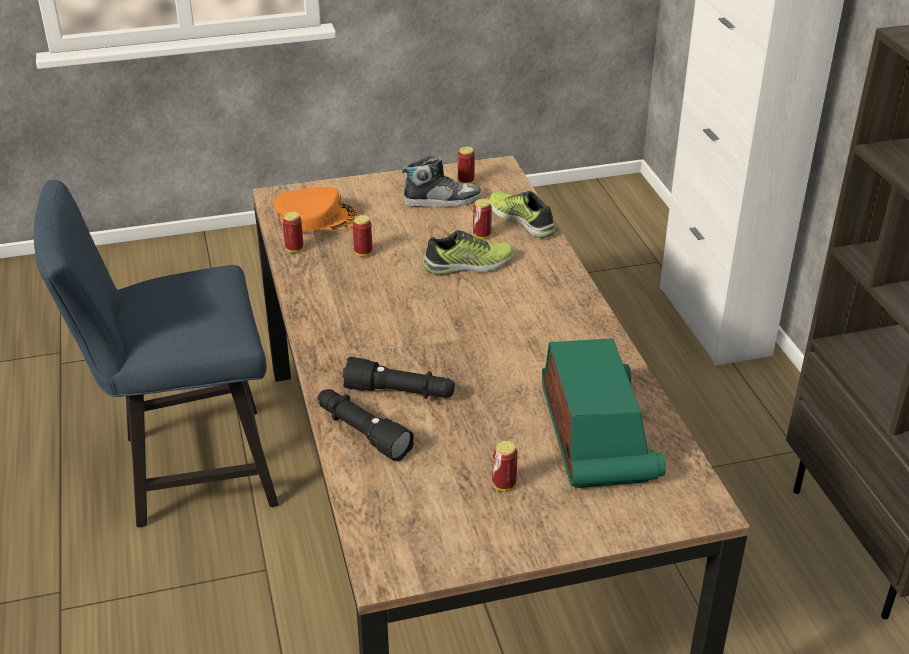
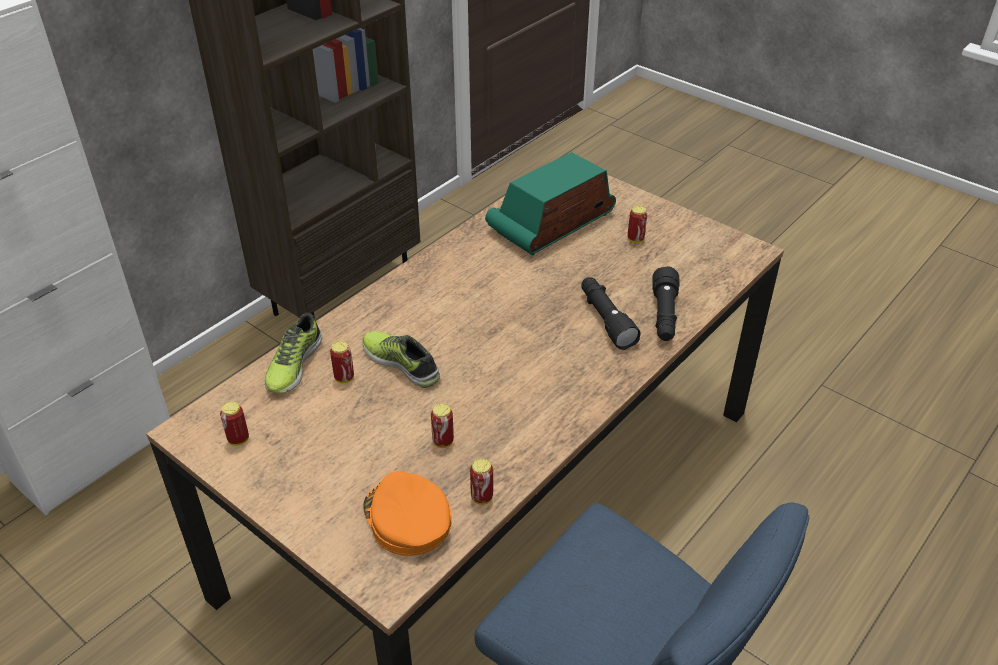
camera: 125 degrees left, 5 degrees up
shoe [402,155,481,207] -> none

